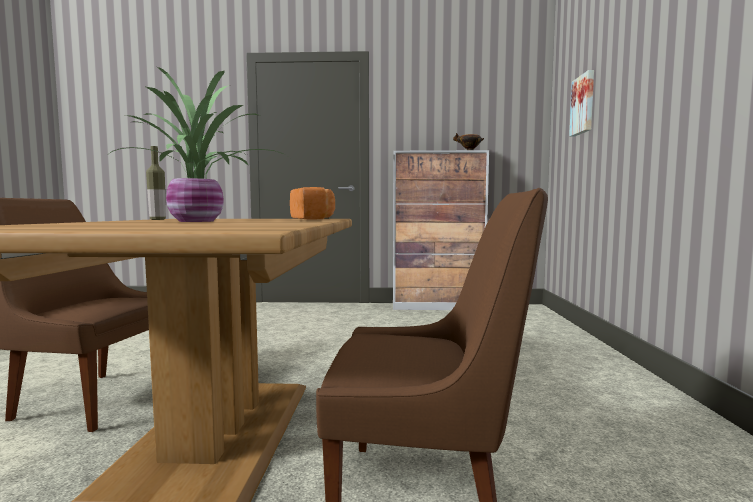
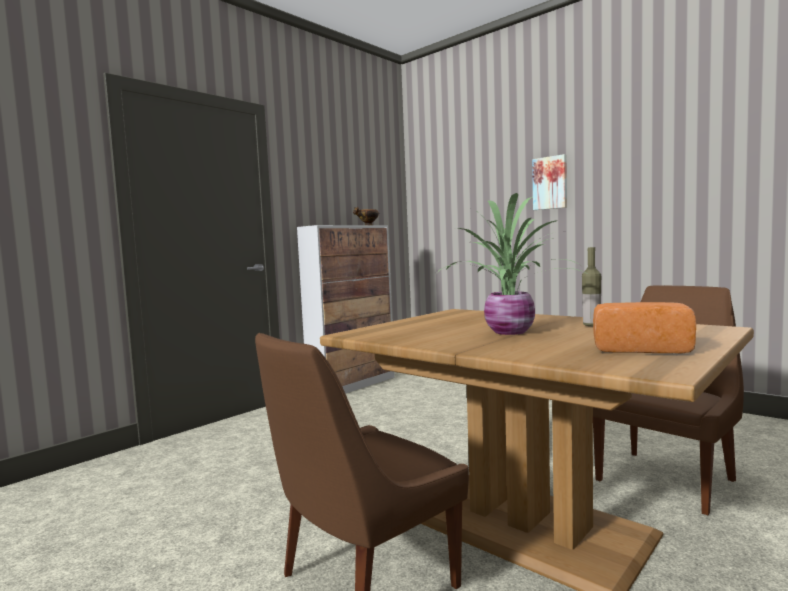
camera: 50 degrees left, 0 degrees up
bottle [146,146,166,220] -> bottle moved to [582,247,601,326]
bread [290,187,335,220] -> bread moved to [593,302,696,354]
picture [569,70,594,137] -> picture moved to [532,154,567,210]

